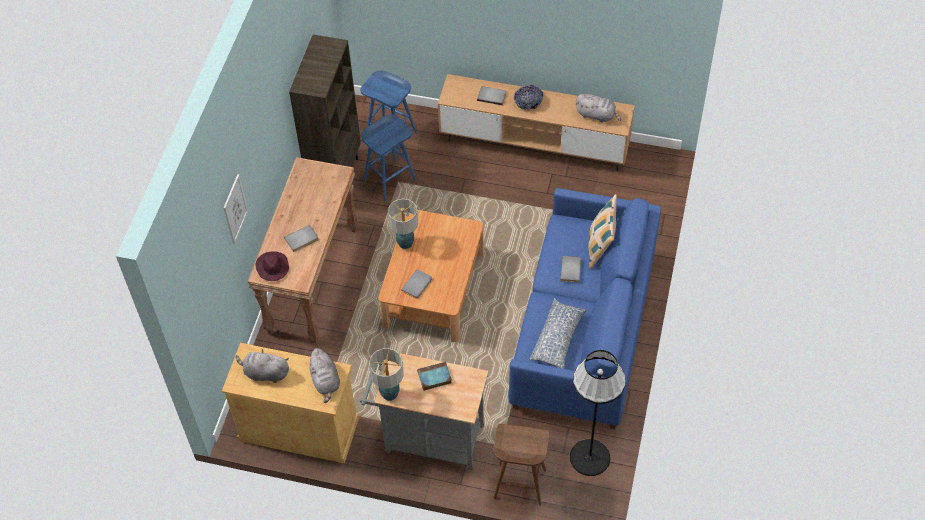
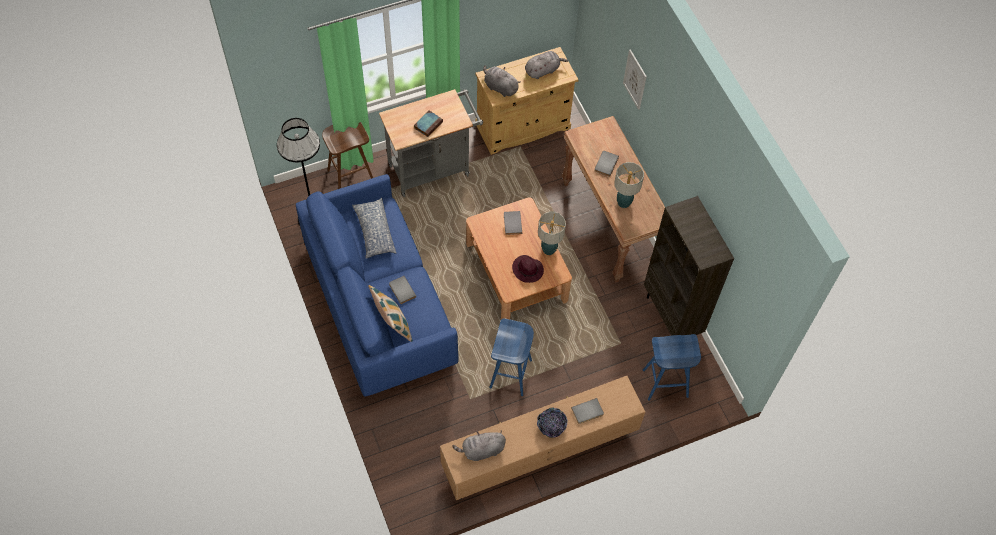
camera: 140 degrees right, 5 degrees up
purple hat [256,251,289,281] -> purple hat moved to [512,255,544,283]
blue stool [361,115,416,202] -> blue stool moved to [489,318,534,396]
table lamp [369,348,404,401] -> table lamp moved to [614,162,644,208]

